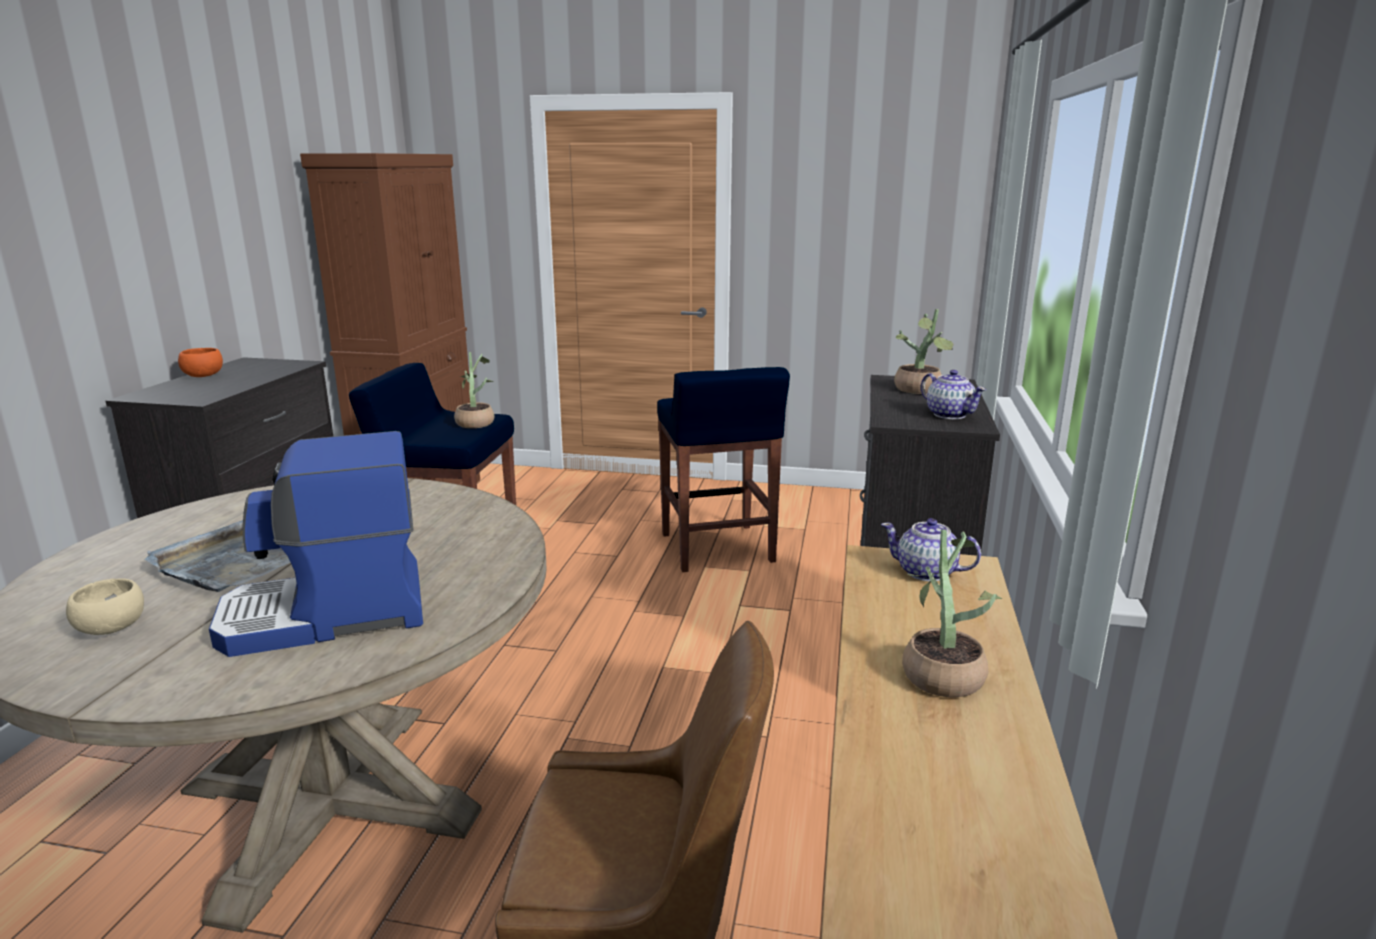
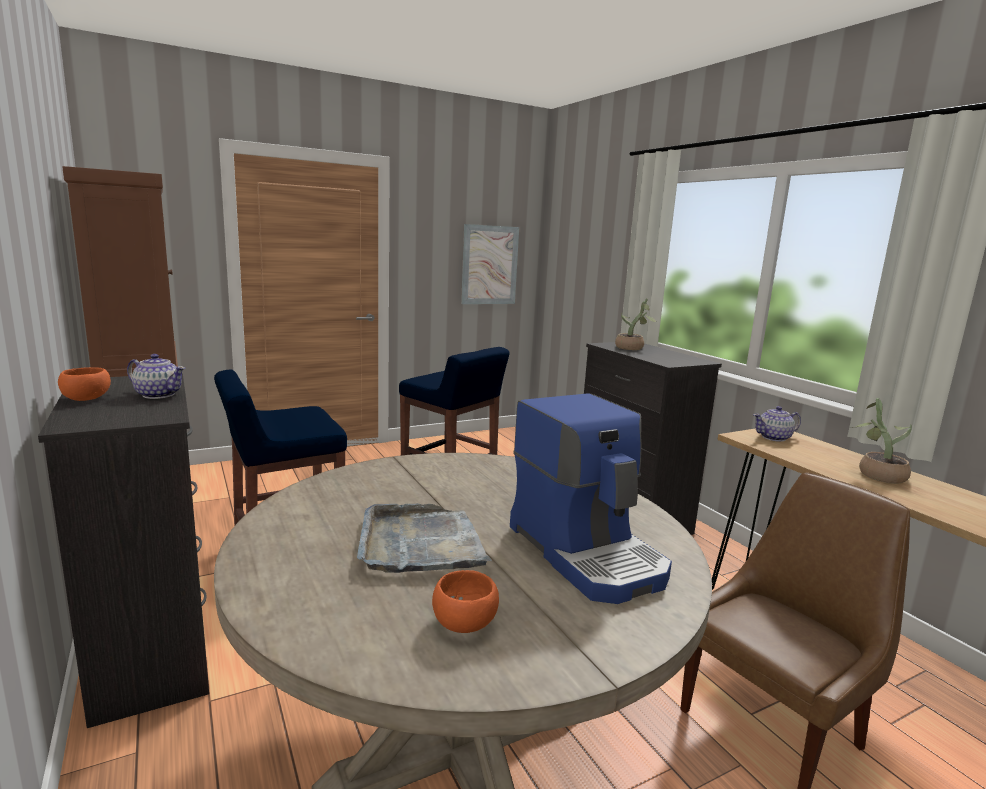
camera: 40 degrees left, 5 degrees down
beige bowl [66,578,144,635] -> orange bowl [432,570,499,633]
coffee machine [209,431,423,657] -> coffee machine turned 60 degrees counterclockwise [510,393,672,604]
potted plant [454,352,495,428] -> none
teapot [921,370,986,419] -> teapot moved to [127,354,185,399]
none -> picture [461,224,519,304]

